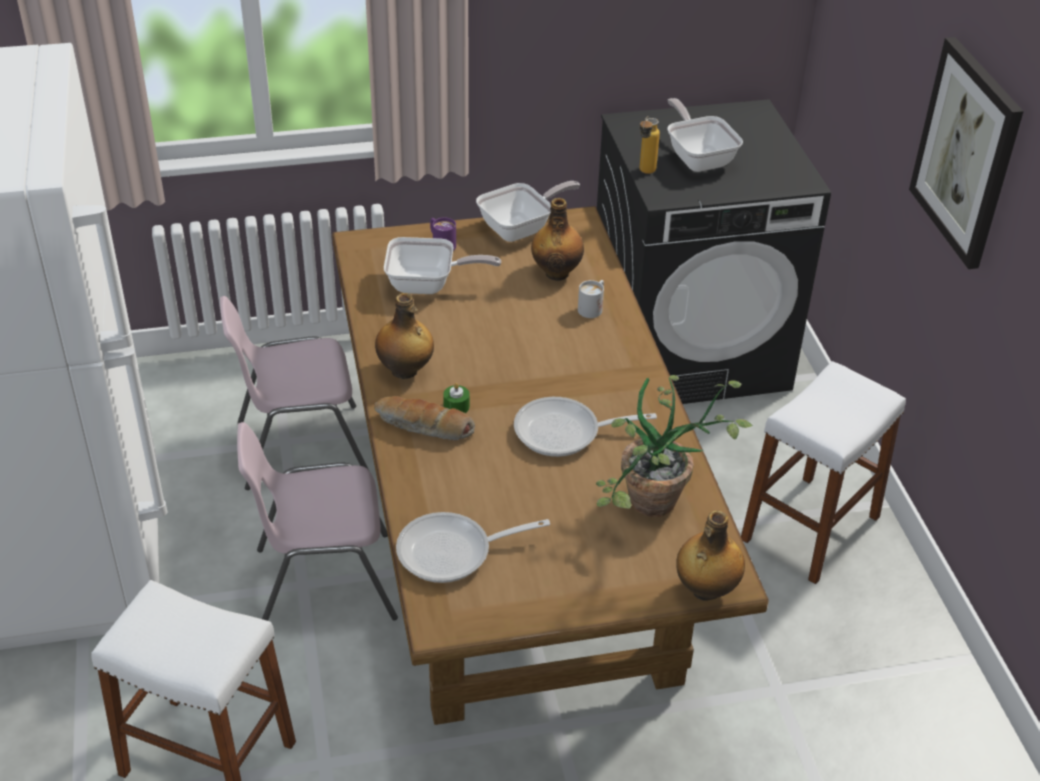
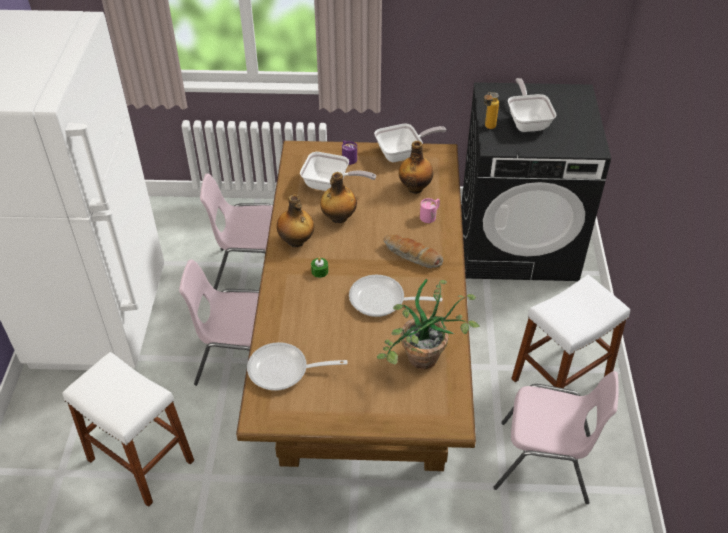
camera: 15 degrees right, 5 degrees up
bread [374,396,475,441] -> bread moved to [383,234,443,268]
white mug [578,280,604,318] -> pink mug [420,198,440,223]
bottle [676,511,745,601] -> bottle moved to [320,172,357,223]
picture [909,37,1024,269] -> none
none -> pink chair [493,371,619,504]

